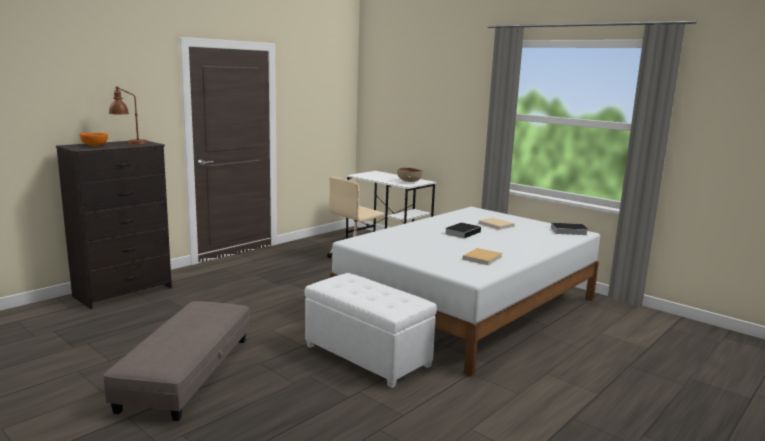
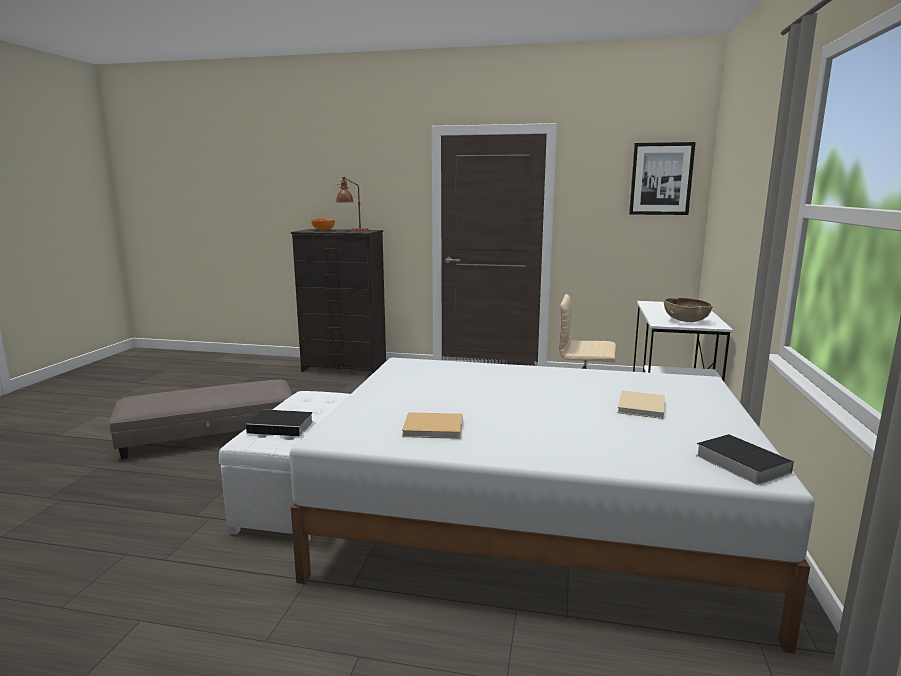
camera: 60 degrees right, 0 degrees up
book [445,223,482,238] -> book moved to [246,410,313,436]
none -> picture [629,142,696,215]

